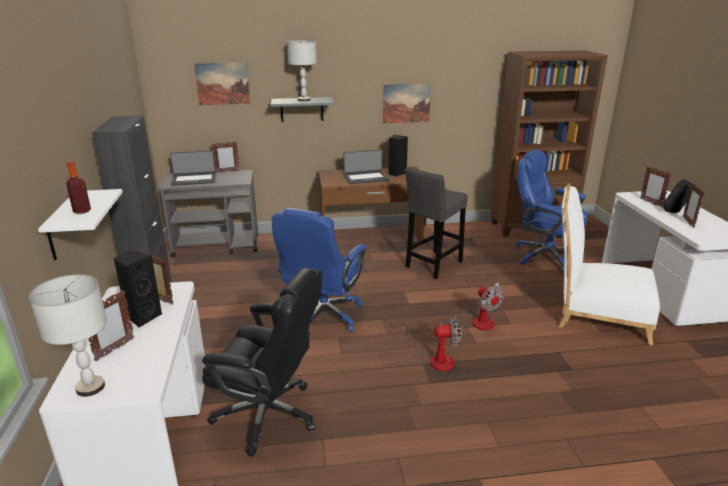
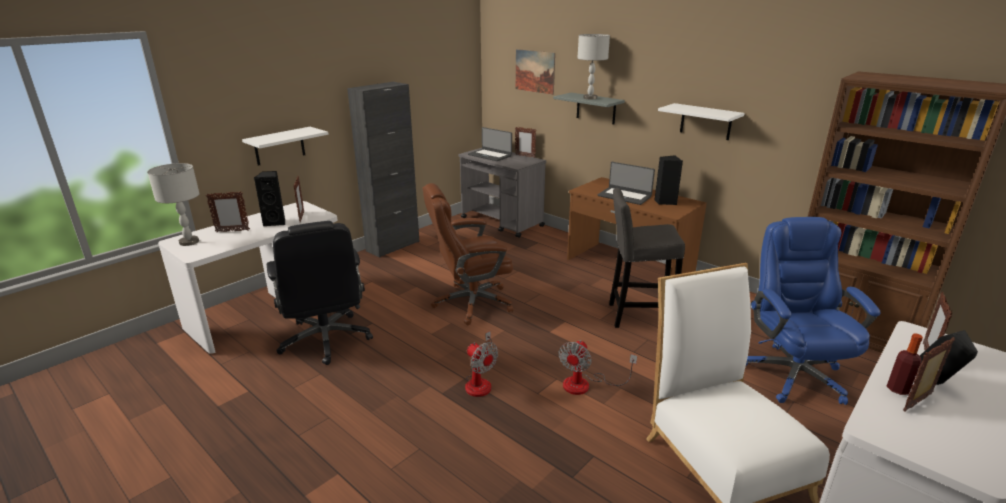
camera: 50 degrees right, 0 degrees up
bottle [66,161,91,214] -> bottle moved to [887,333,923,395]
blue office chair [272,208,367,332] -> brown office chair [423,183,513,325]
picture [383,83,431,124] -> white shelf [658,103,744,140]

